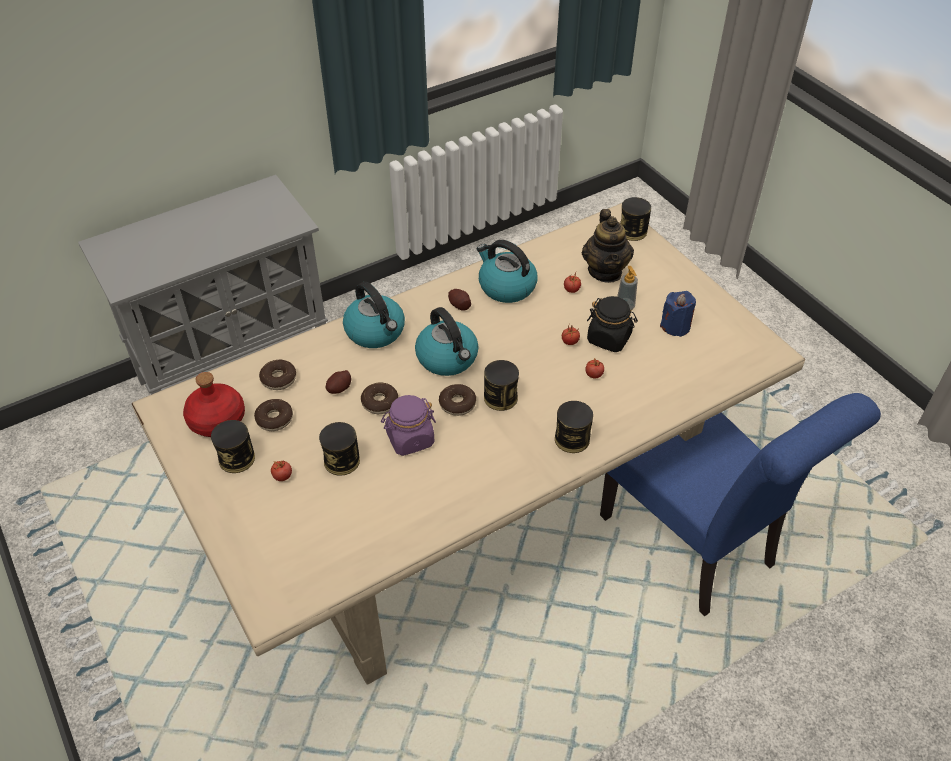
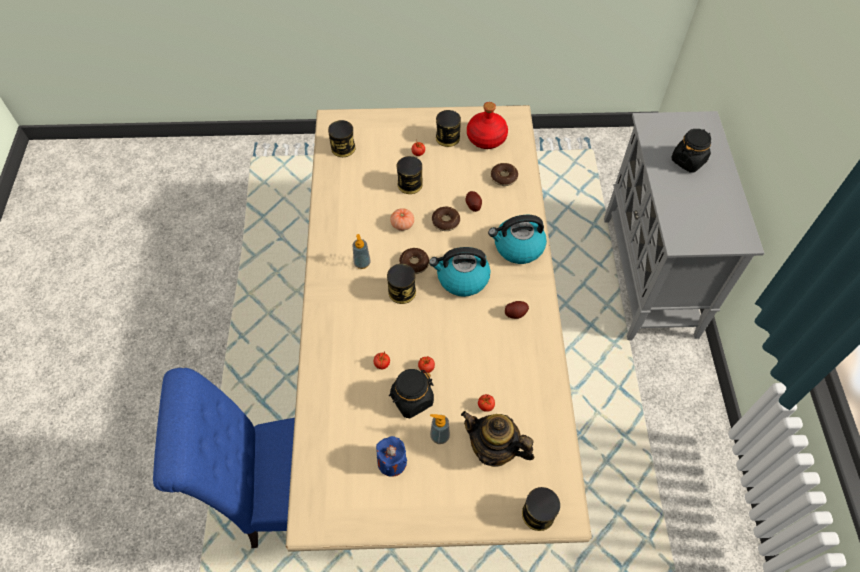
camera: 120 degrees right, 10 degrees up
donut [254,399,293,431] -> none
purple jar [381,395,436,456] -> tomato [390,208,414,231]
kettle [477,240,538,303] -> none
can [555,401,593,453] -> can moved to [328,120,356,157]
none -> soap dispenser [352,234,370,269]
none -> black jar [671,129,711,173]

